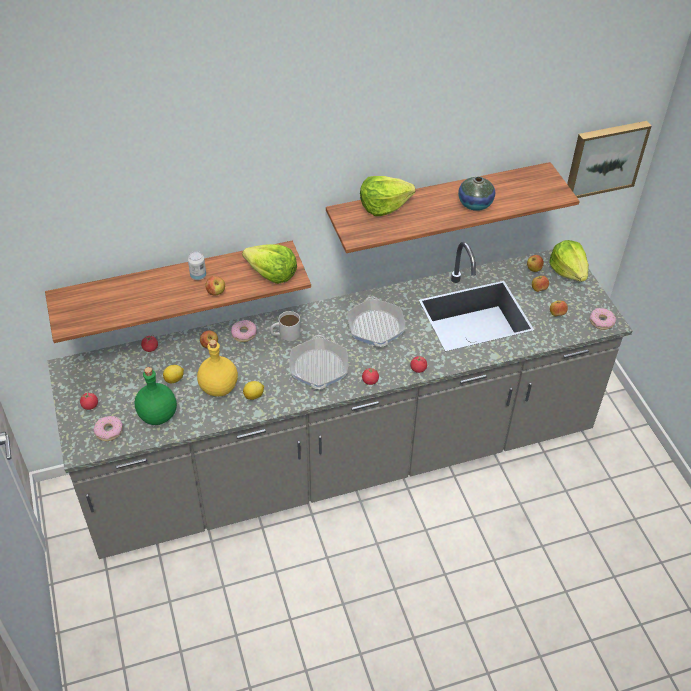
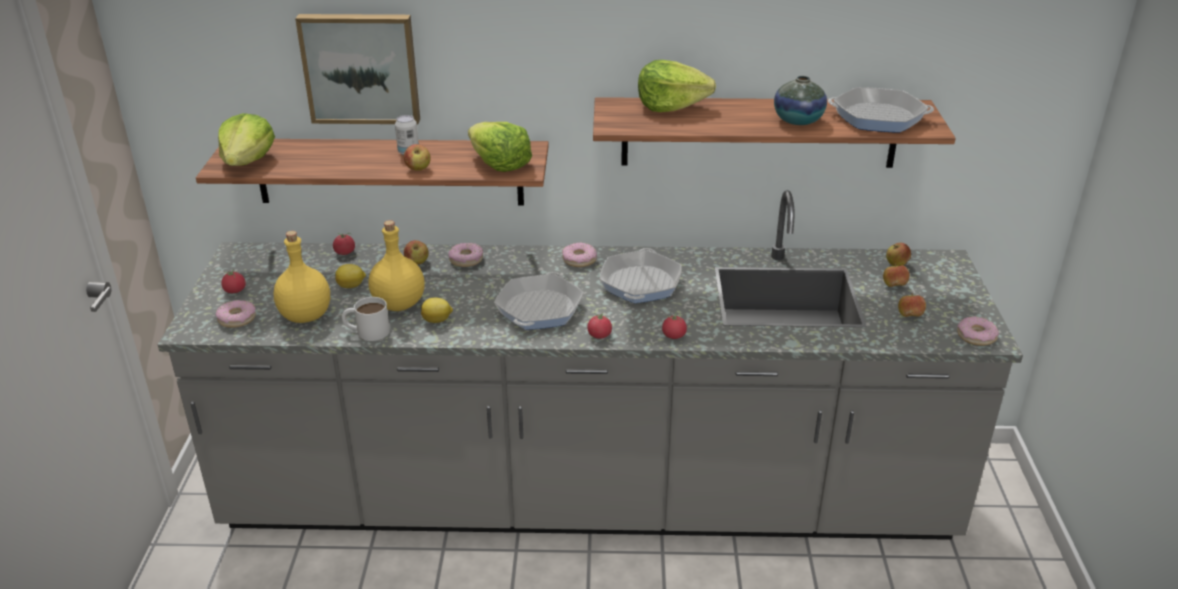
camera: 20 degrees right, 15 degrees down
green bottle [134,367,177,425] -> yellow bottle [274,231,330,323]
white mug [270,311,301,341] -> white mug moved to [342,297,390,341]
lettuce [549,240,589,282] -> lettuce moved to [218,113,275,166]
picture [567,121,652,198] -> picture moved to [295,14,420,124]
none -> donut [562,243,597,267]
none -> frying pan [828,87,934,133]

